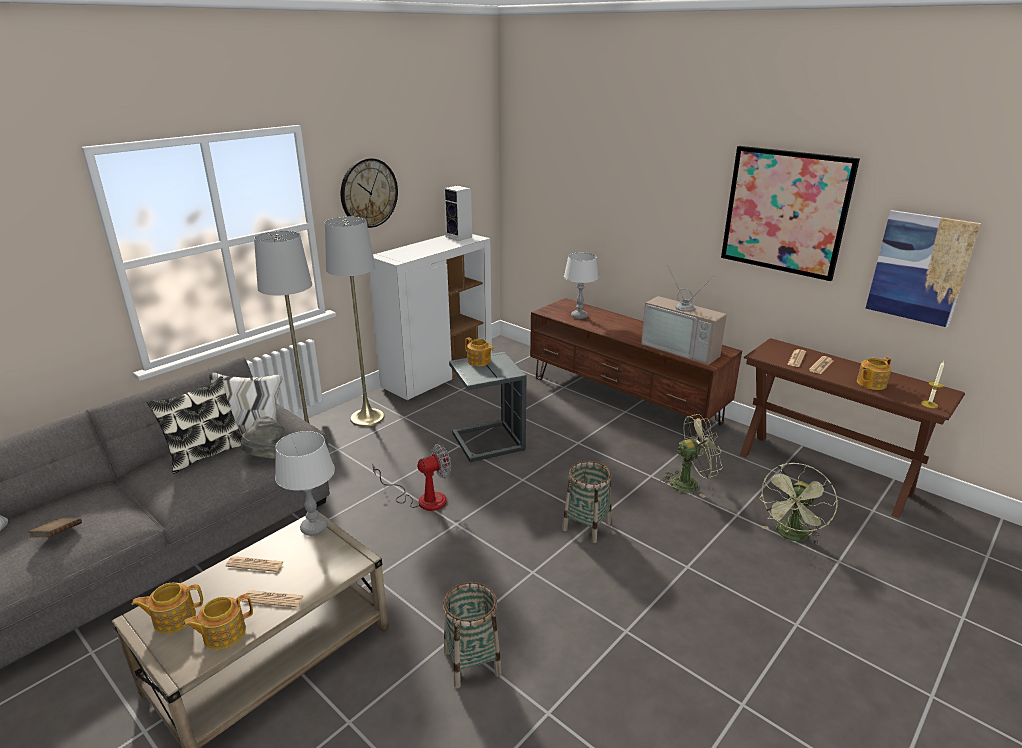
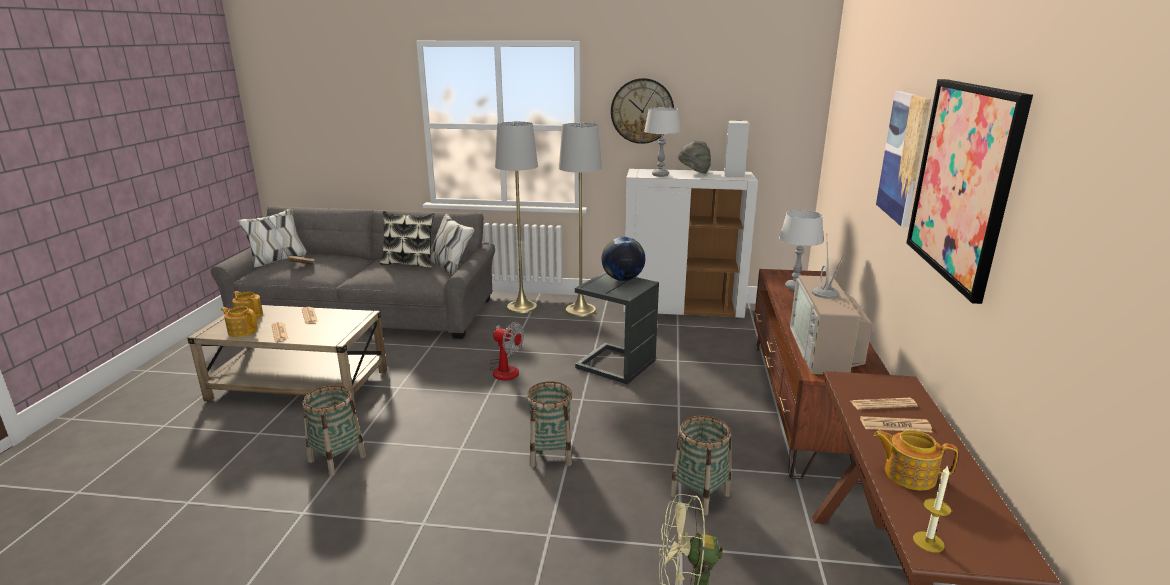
camera: 55 degrees right, 5 degrees down
grey hat [241,416,286,459] -> grey hat moved to [678,141,711,174]
grey table lamp [275,431,335,536] -> grey table lamp moved to [644,107,681,177]
teapot [465,337,494,366] -> globe [602,237,645,281]
green fan [660,414,723,498] -> basket [670,415,731,516]
picture [865,210,981,328] -> picture moved to [876,91,931,227]

